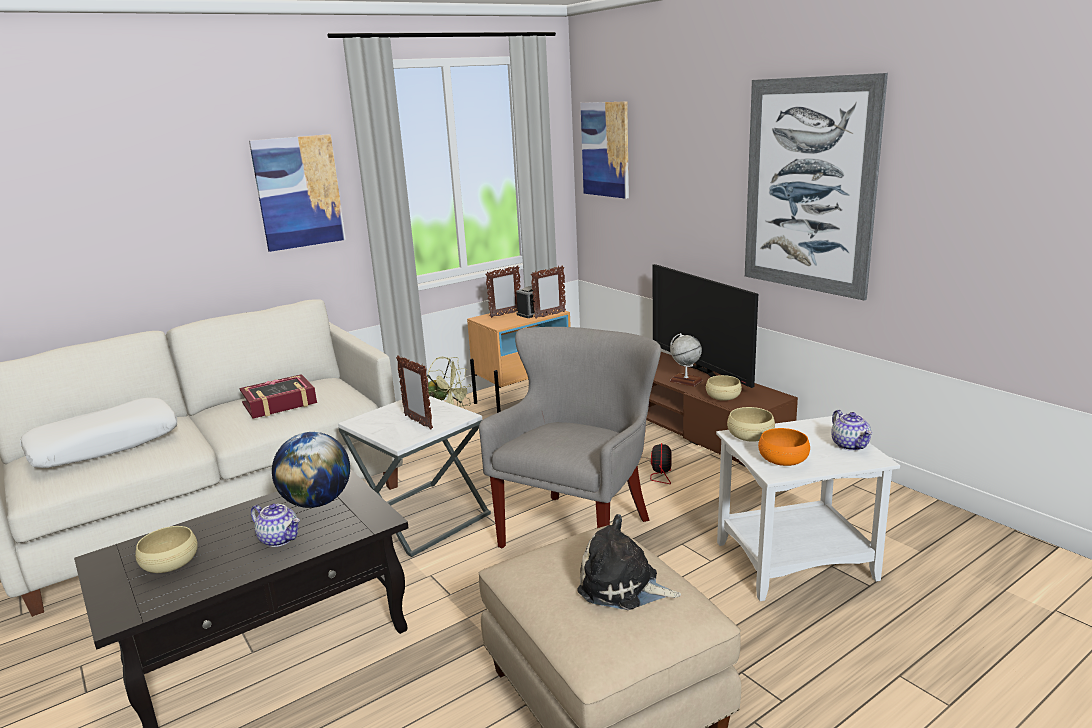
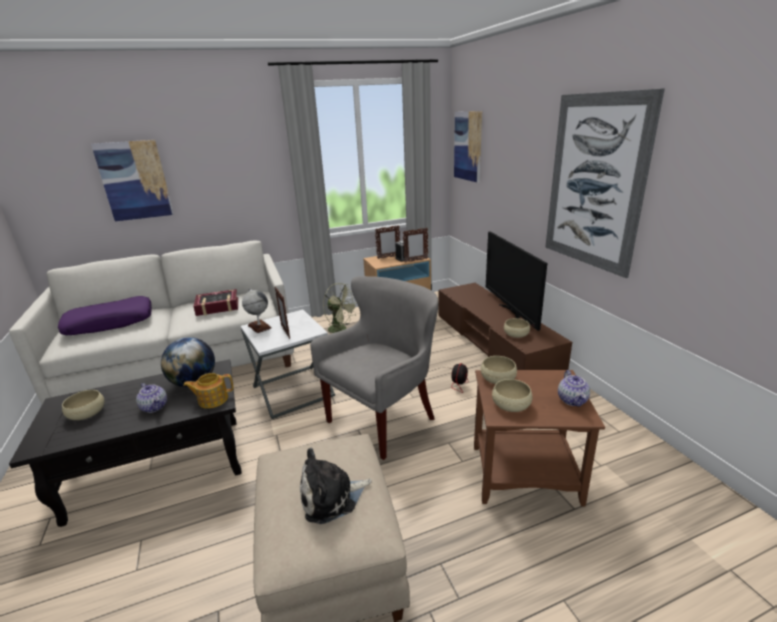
camera: 15 degrees right, 5 degrees up
white pillow [20,397,177,468] -> purple pillow [58,296,152,335]
picture [249,134,346,252] -> picture moved to [91,140,174,221]
plush toy [577,514,681,610] -> plush toy turned 60 degrees counterclockwise [300,448,372,524]
globe [670,333,703,387] -> globe moved to [242,288,271,333]
white side table [716,416,900,601] -> brown side table [474,370,605,506]
orange bowl [758,428,810,466] -> beige bowl [492,379,532,412]
none -> teapot [183,373,233,408]

